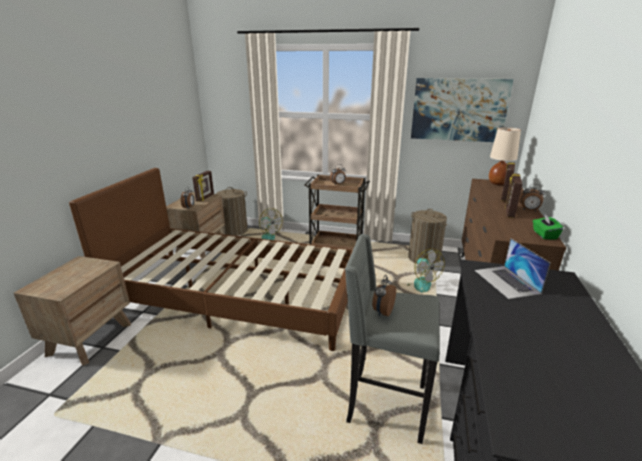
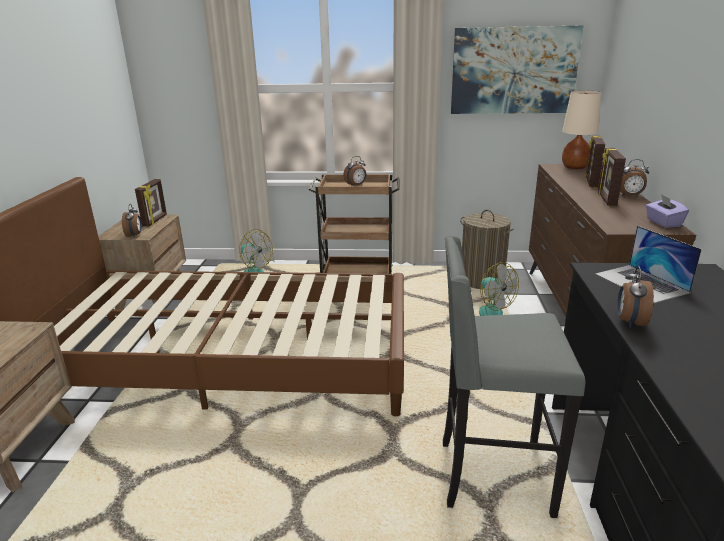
camera: 10 degrees left, 0 degrees up
laundry basket [216,187,248,236] -> none
alarm clock [372,275,396,316] -> alarm clock moved to [617,265,654,328]
green tissue box [533,213,563,240] -> purple tissue box [646,194,689,228]

